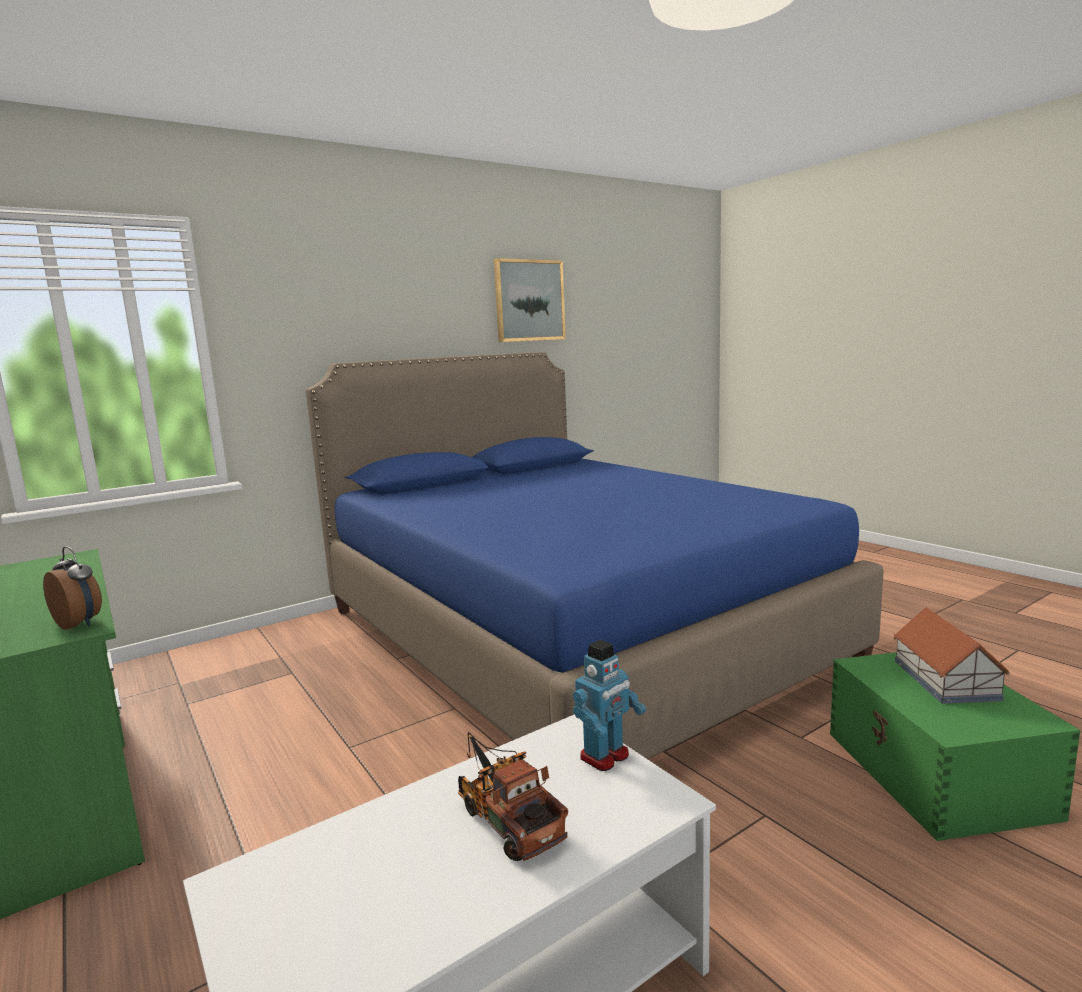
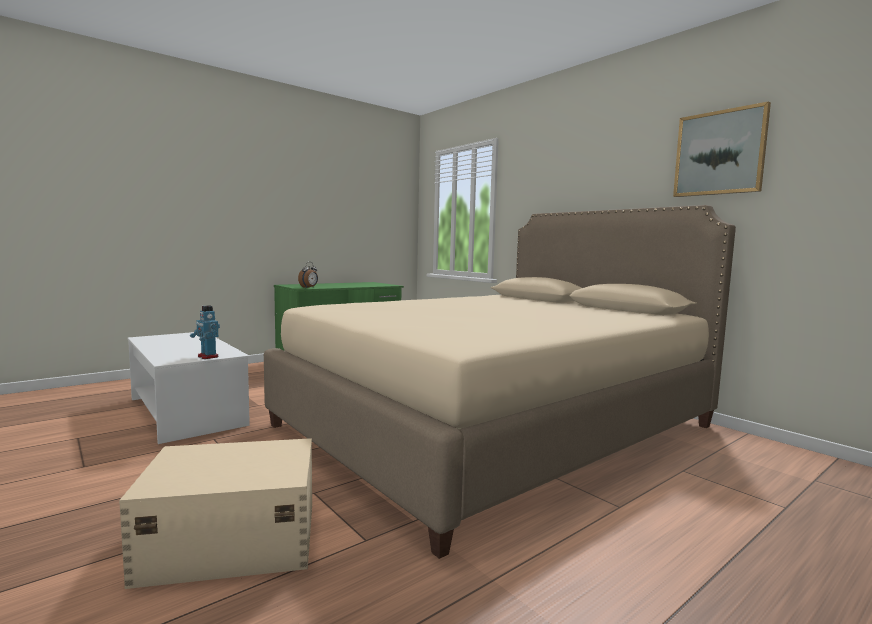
camera: 85 degrees right, 5 degrees down
blue bed [306,352,884,759] -> beige bed [264,205,736,559]
toy truck [458,732,568,861] -> none
green storage box [830,652,1081,841] -> beige storage box [119,438,312,589]
toy house [893,607,1010,704] -> none

